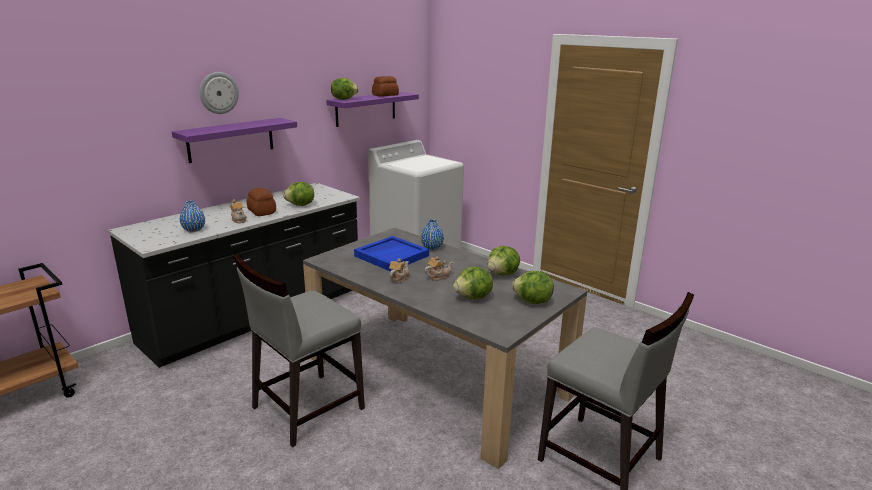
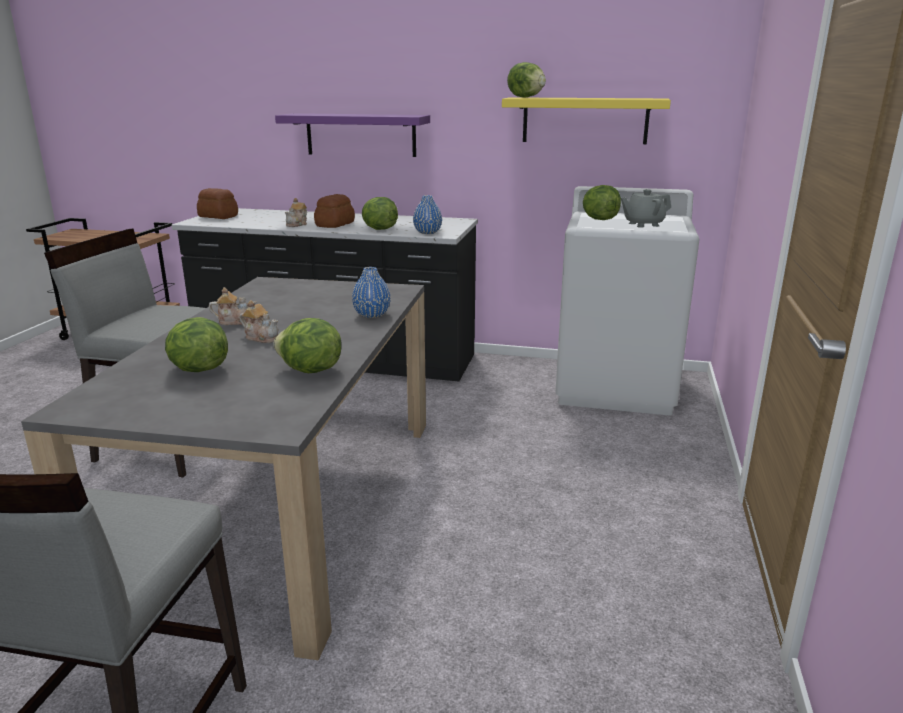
camera: 60 degrees right, 0 degrees up
blue vase [180,200,205,232] -> blue vase moved to [413,195,442,234]
wall clock [199,72,239,114] -> none
purple shelf [326,92,419,127] -> yellow shelf [502,97,671,144]
blue tray [354,236,429,271] -> none
bread [372,76,399,97] -> bread moved to [197,188,238,219]
lettuce [512,271,554,304] -> lettuce moved to [583,185,621,220]
none -> grey teapot [621,189,671,228]

